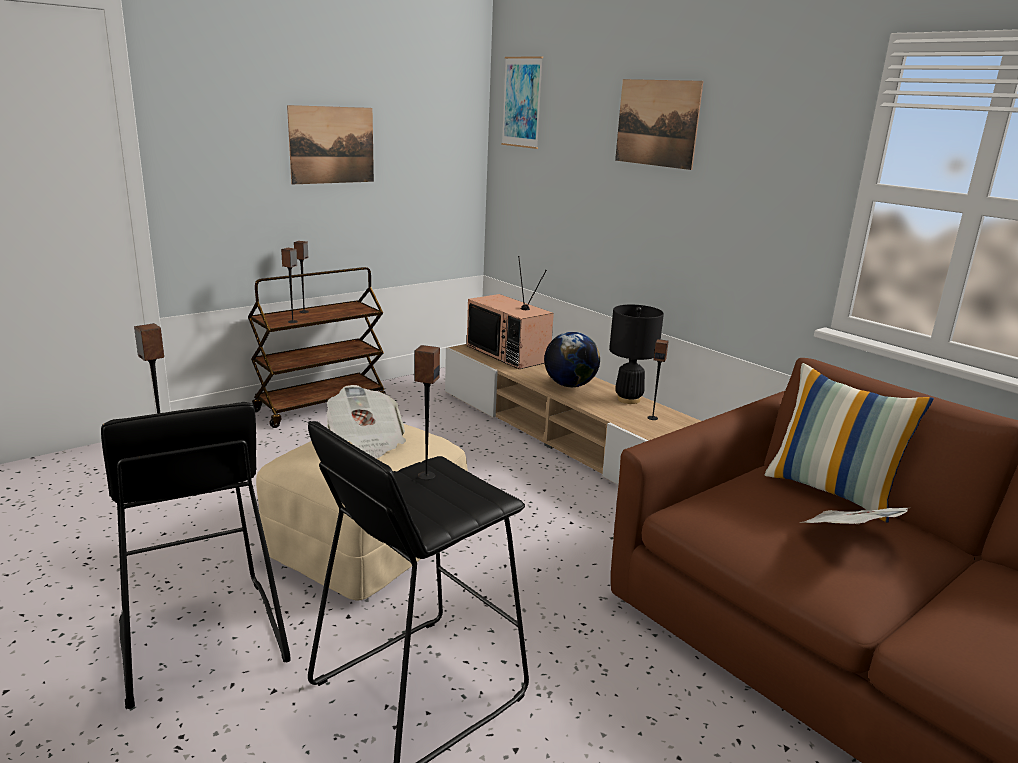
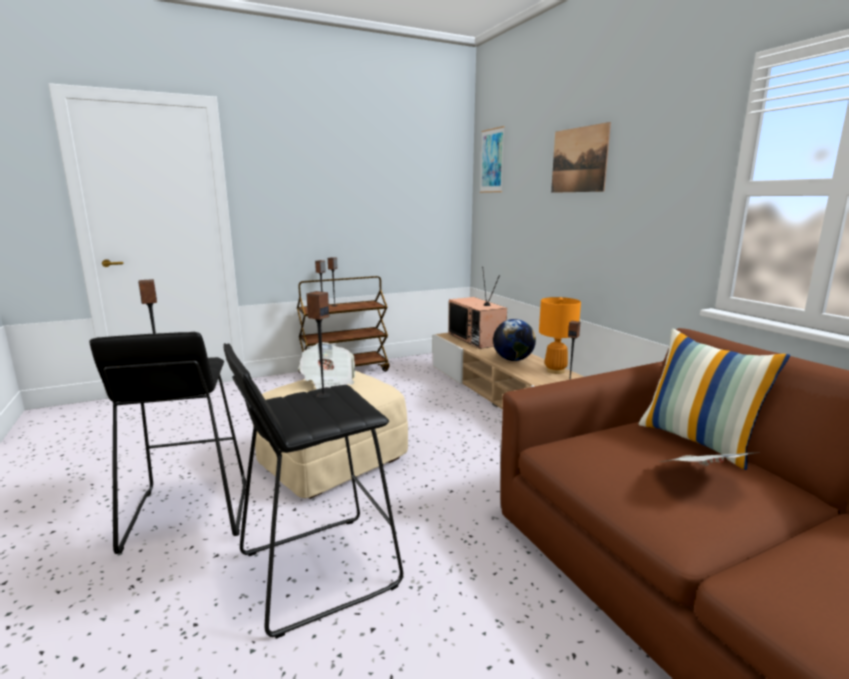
camera: 15 degrees right, 5 degrees down
picture [287,105,374,184] -> none
black table lamp [609,305,664,404] -> orange table lamp [539,297,581,374]

